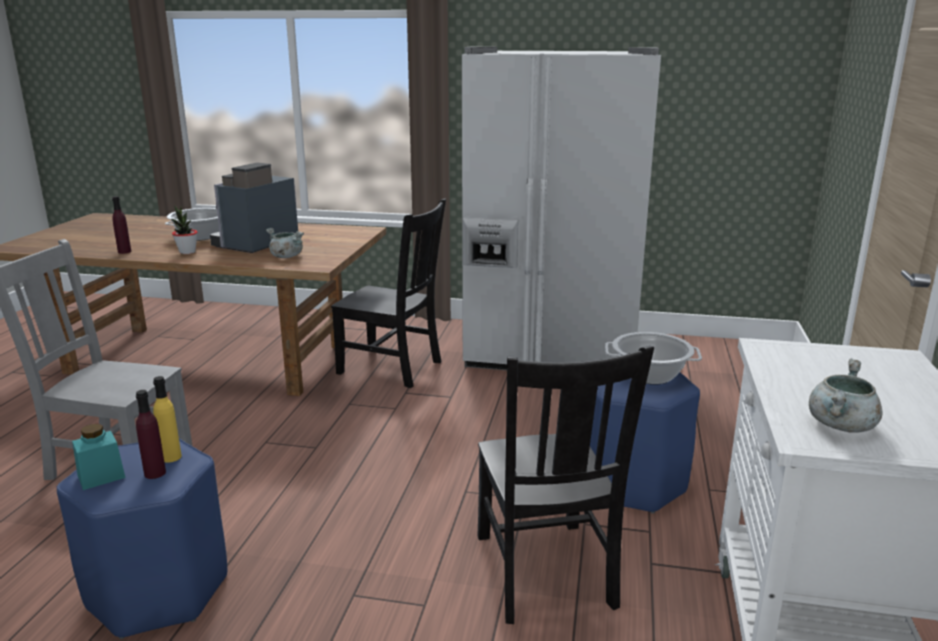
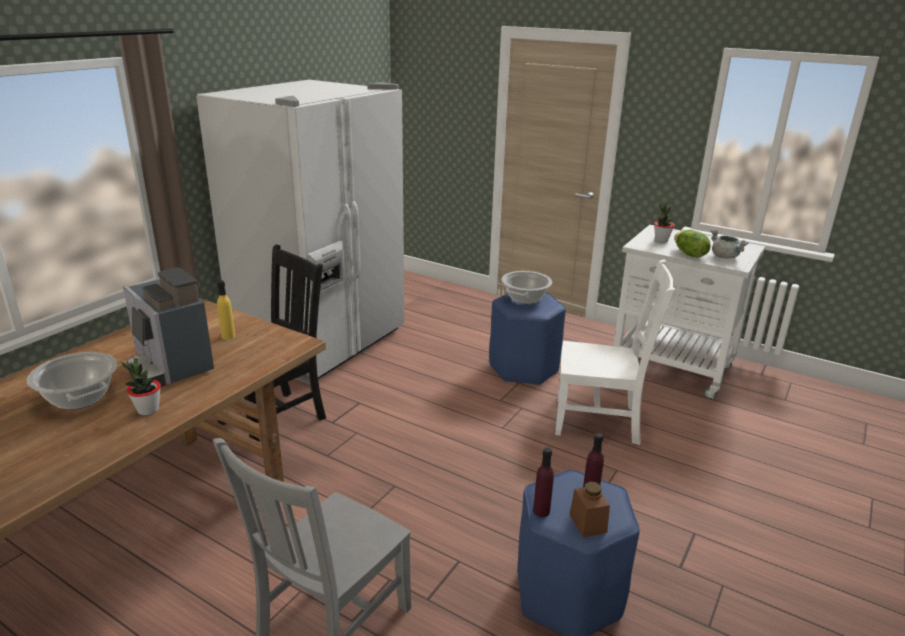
camera: 70 degrees left, 5 degrees up
turquoise jar [72,424,125,490] -> brown jar [570,482,610,537]
purple bottle [112,196,131,254] -> purple bottle moved to [533,447,554,517]
yellow bottle [153,376,182,463] -> yellow bottle moved to [217,280,235,340]
grey cooking pot [266,228,304,258] -> none
black chair [477,346,654,624] -> white chair [555,259,675,445]
none -> potted plant [654,203,675,242]
none -> lettuce [674,230,711,258]

